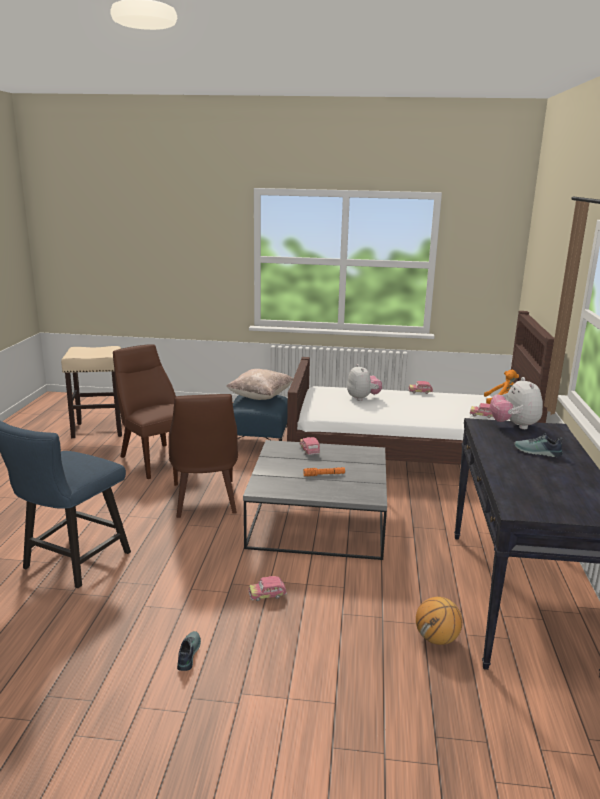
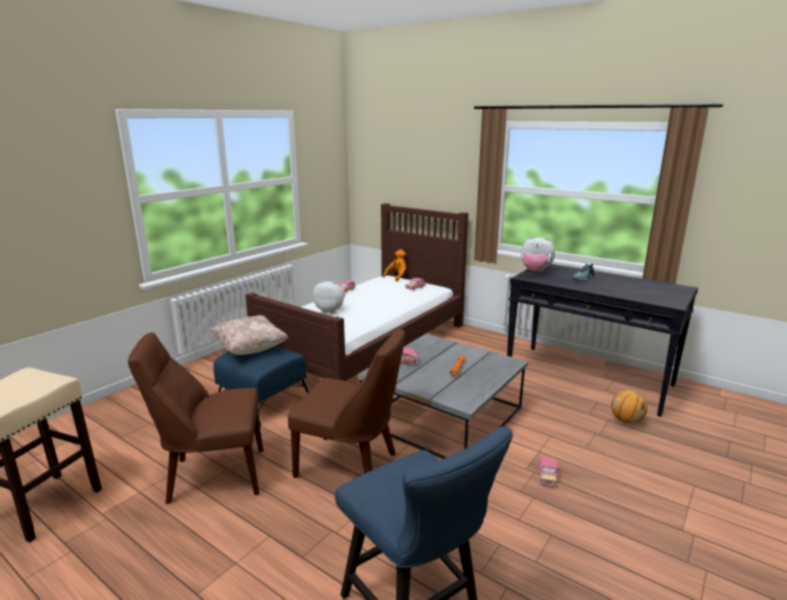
camera: 60 degrees left, 0 degrees up
shoe [177,631,201,671] -> none

